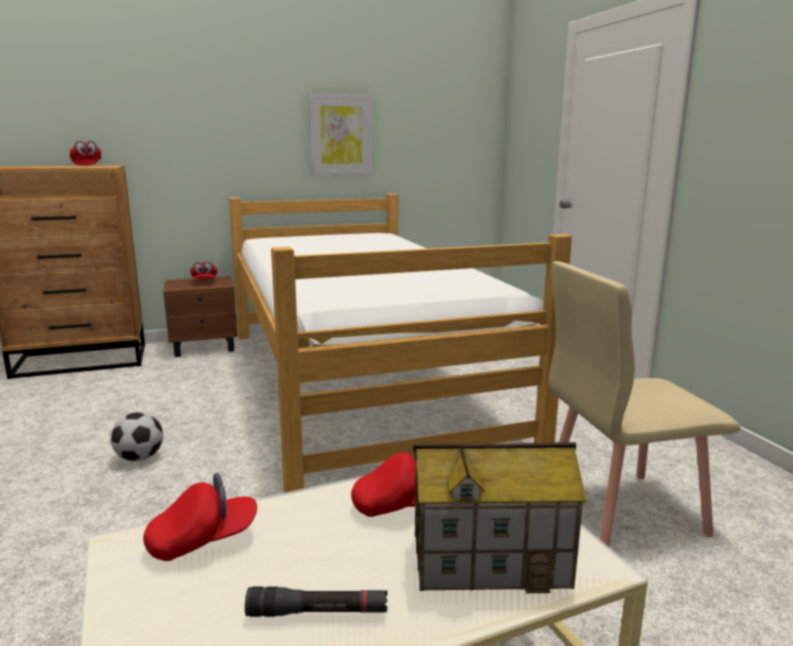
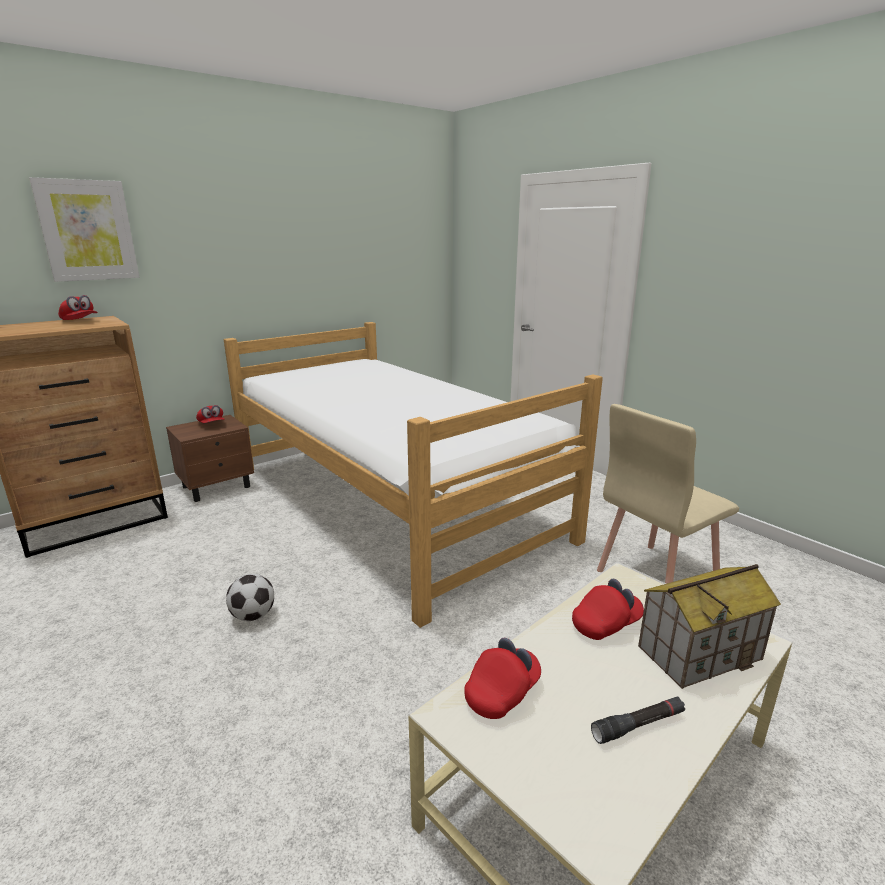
camera: 20 degrees left, 5 degrees up
picture [308,93,372,175] -> picture moved to [29,177,139,282]

